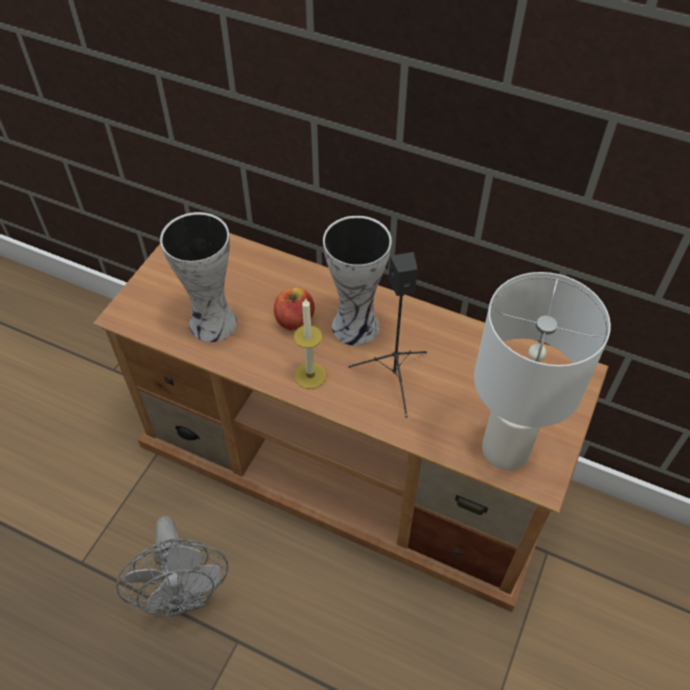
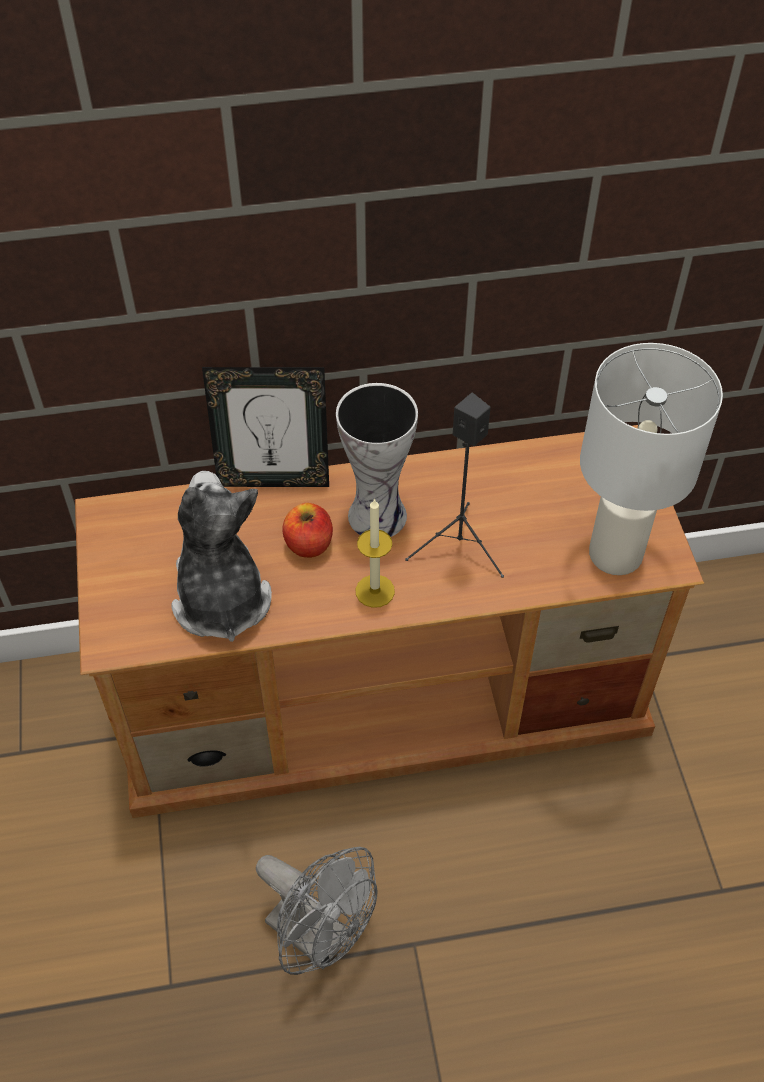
camera: 35 degrees left, 0 degrees up
vase [160,212,237,342] -> plush toy [171,471,272,642]
none -> picture frame [202,367,329,487]

